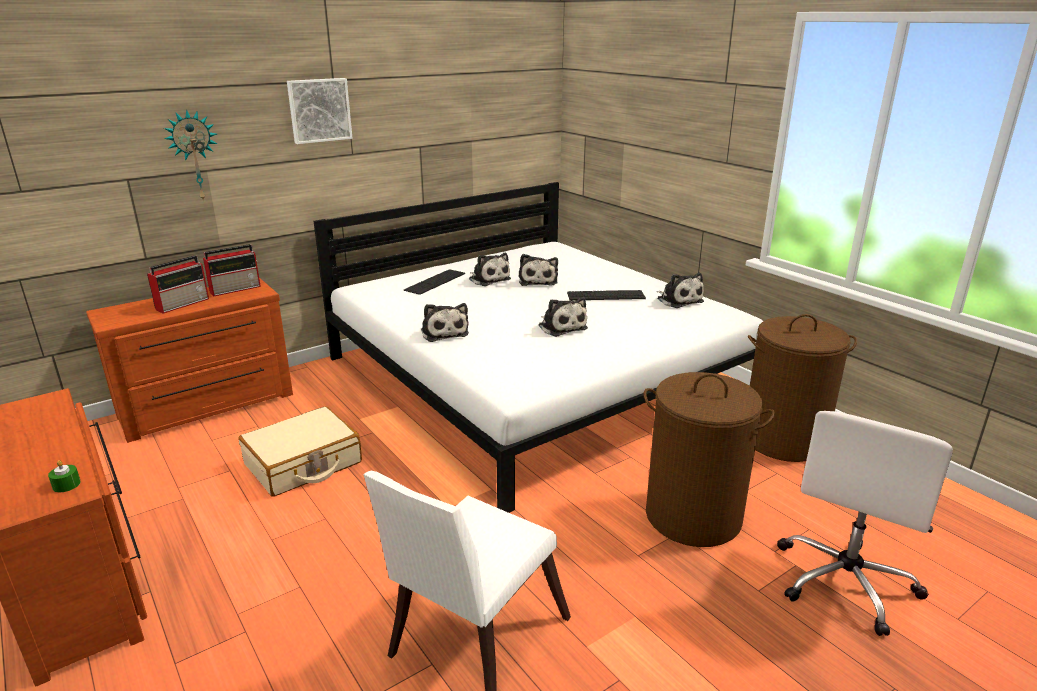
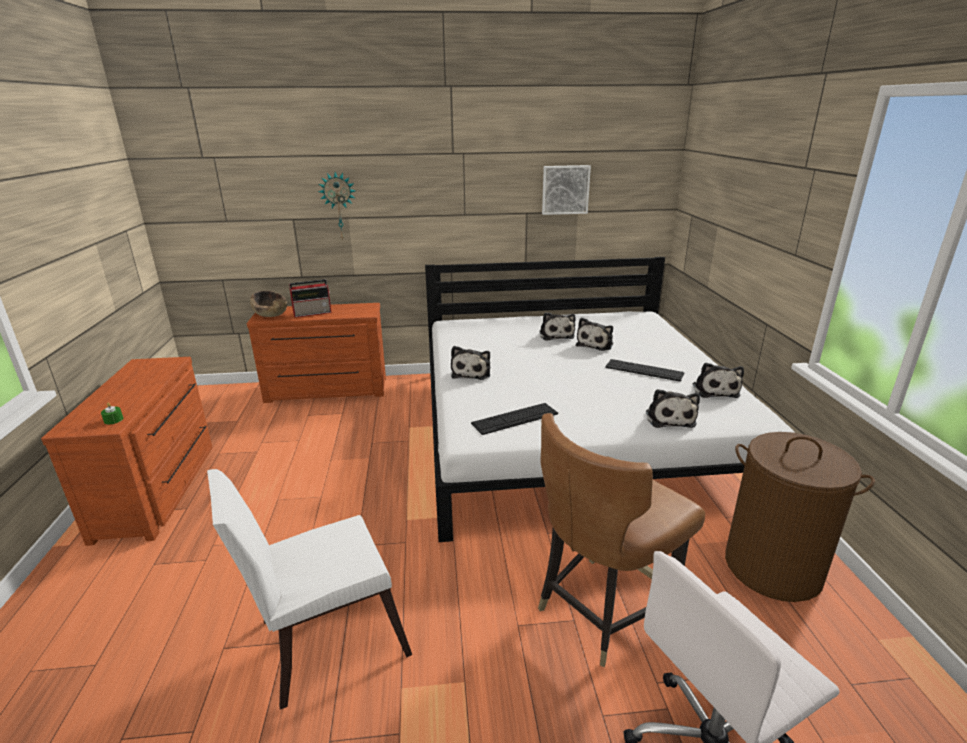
camera: 30 degrees right, 0 degrees up
radio [203,244,261,296] -> none
beige suitcase [238,406,362,497] -> none
picture [287,78,353,144] -> picture moved to [542,165,591,215]
keyboard [404,269,465,295] -> keyboard moved to [471,403,558,435]
plush toy [538,297,588,337] -> plush toy moved to [646,389,700,428]
brown laundry basket [643,372,775,547] -> brown chair [538,413,705,667]
none -> brown bowl [250,291,287,317]

